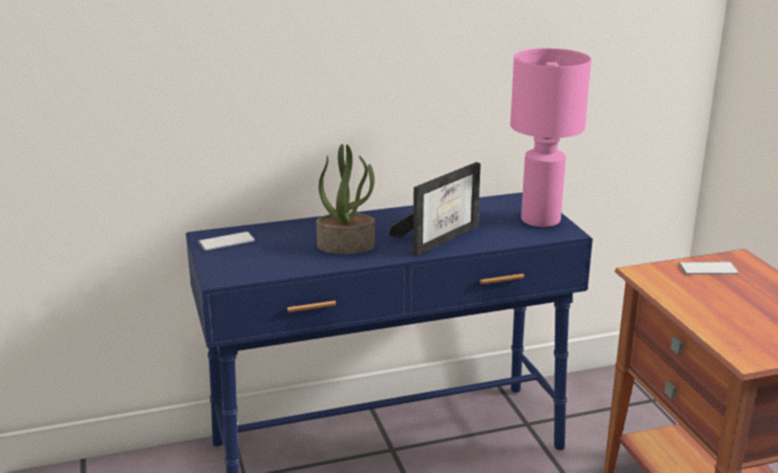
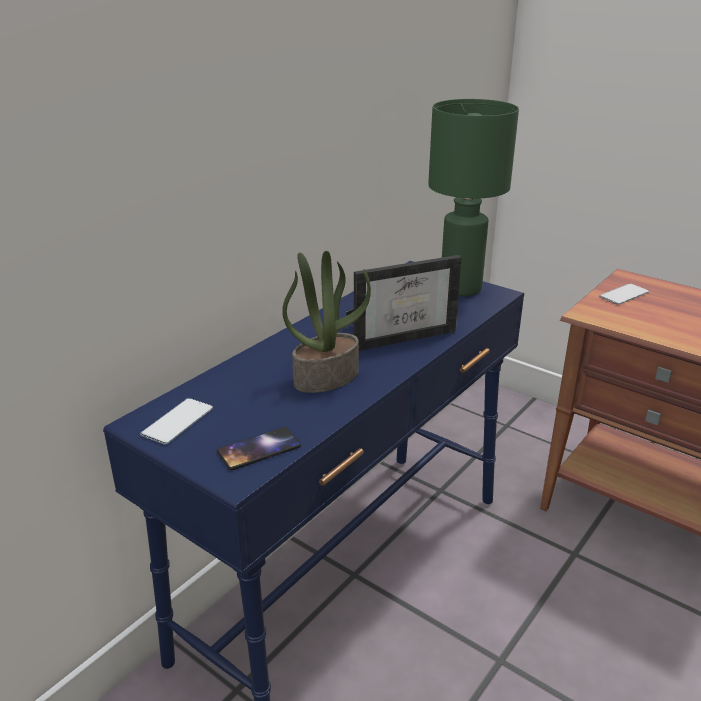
camera: 35 degrees left, 5 degrees up
picture frame [388,162,481,256] -> picture frame turned 60 degrees clockwise [346,255,462,351]
pink table lamp [510,48,591,227] -> green table lamp [428,99,519,296]
none -> phone [216,427,301,470]

